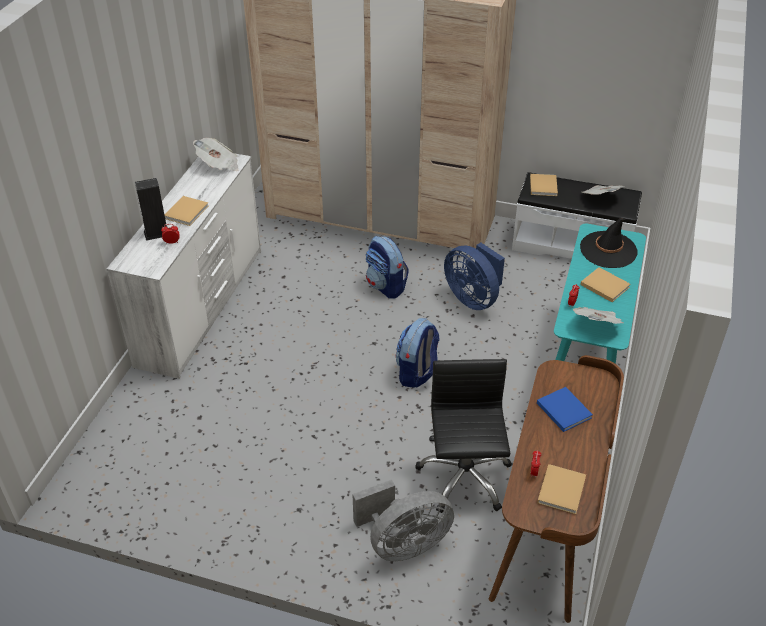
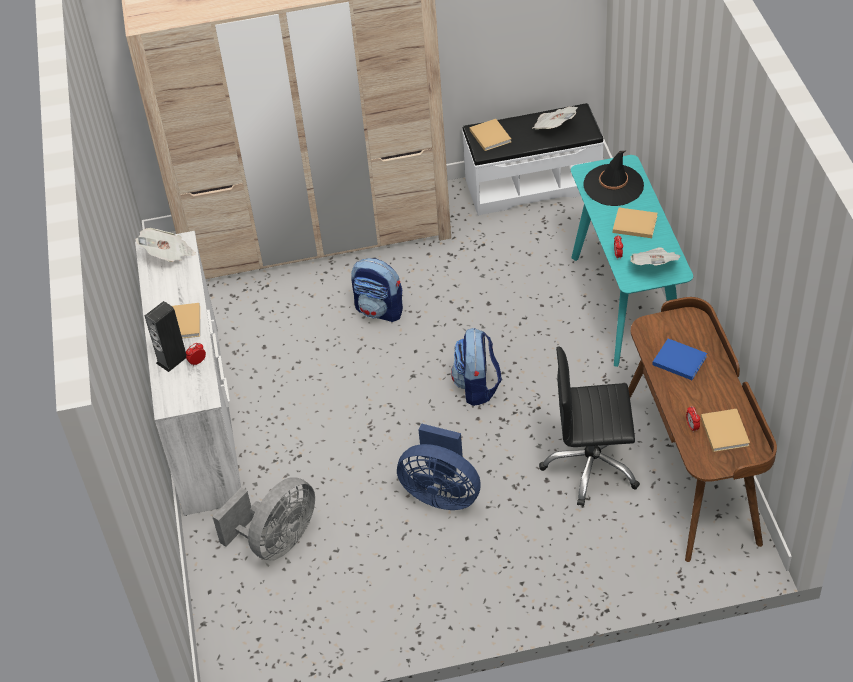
camera: 25 degrees left, 5 degrees up
grey fan [352,480,454,561] -> grey fan moved to [213,477,315,560]
black office chair [415,359,512,513] -> black office chair turned 60 degrees counterclockwise [539,346,640,506]
blue fan [444,243,505,310] -> blue fan moved to [397,423,481,510]

